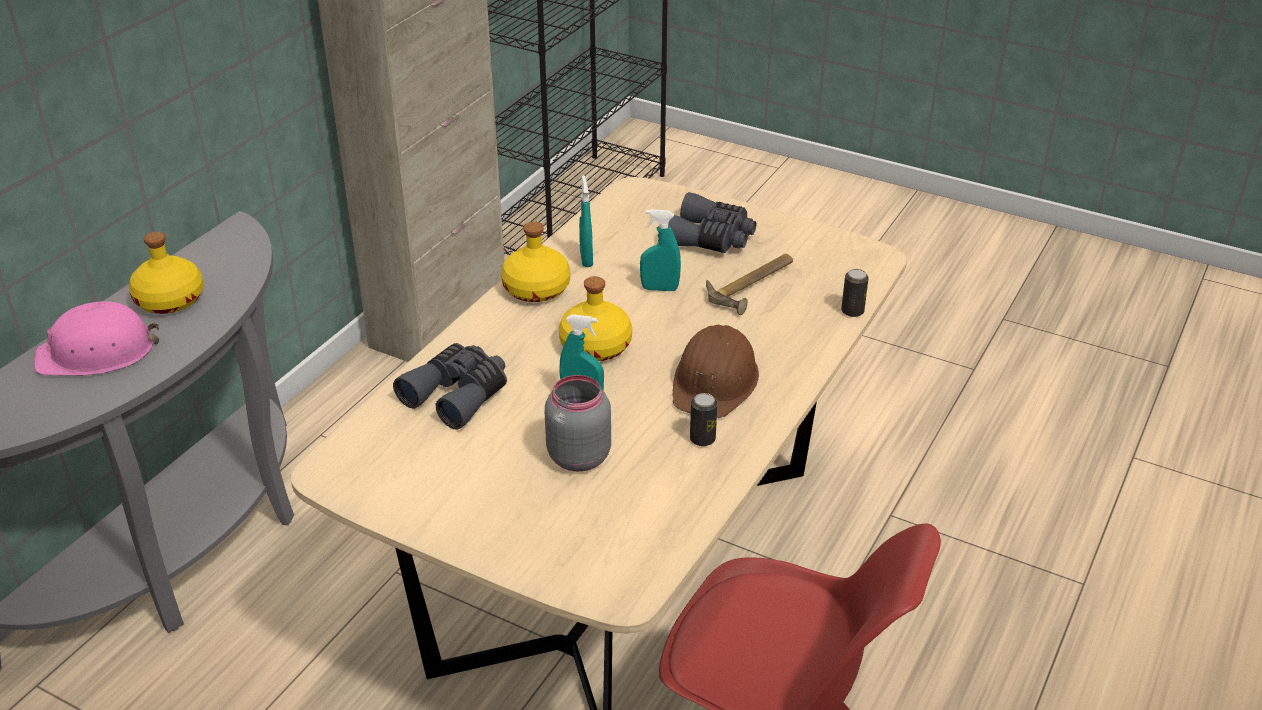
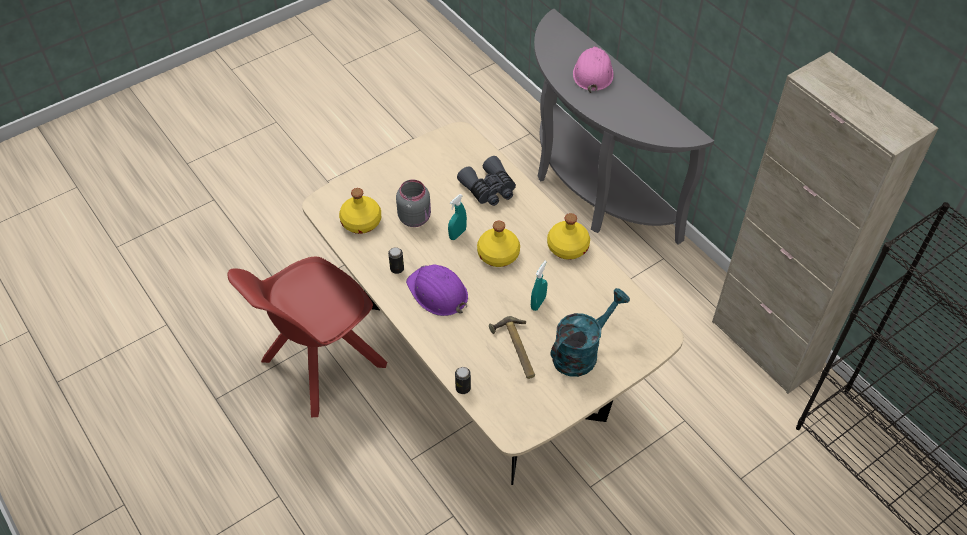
camera: 115 degrees right, 15 degrees up
yellow bottle [129,232,204,314] -> yellow bottle moved to [339,188,381,234]
turquoise spray bottle [579,175,593,267] -> none
grey binoculars [668,192,756,253] -> turquoise watering can [551,288,630,377]
brown hard hat [672,325,759,418] -> purple hard hat [406,264,468,316]

